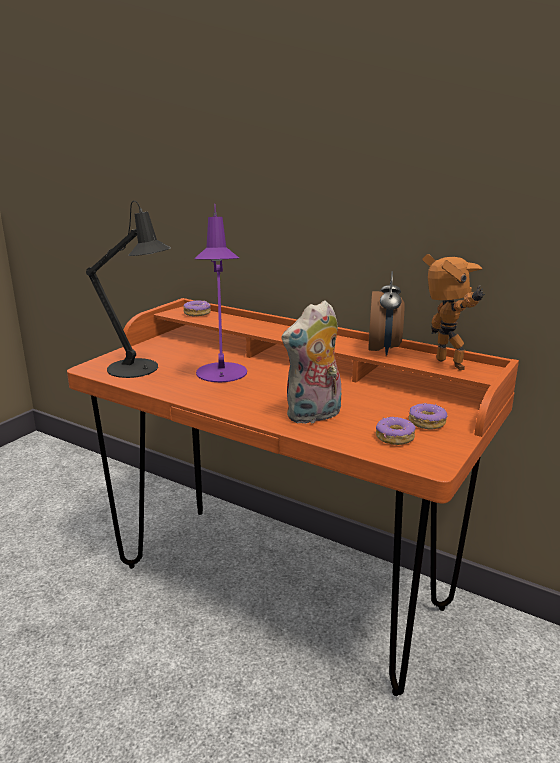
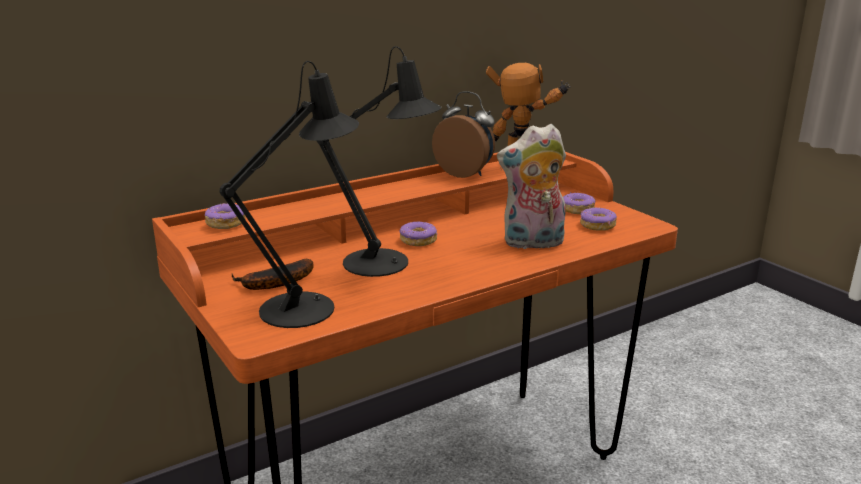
camera: 65 degrees left, 0 degrees up
purple table lamp [194,204,247,382] -> black table lamp [317,46,442,277]
plush toy [282,300,341,424] -> plush toy turned 90 degrees clockwise [497,124,566,249]
none -> banana [232,259,313,290]
none -> donut [399,222,438,246]

